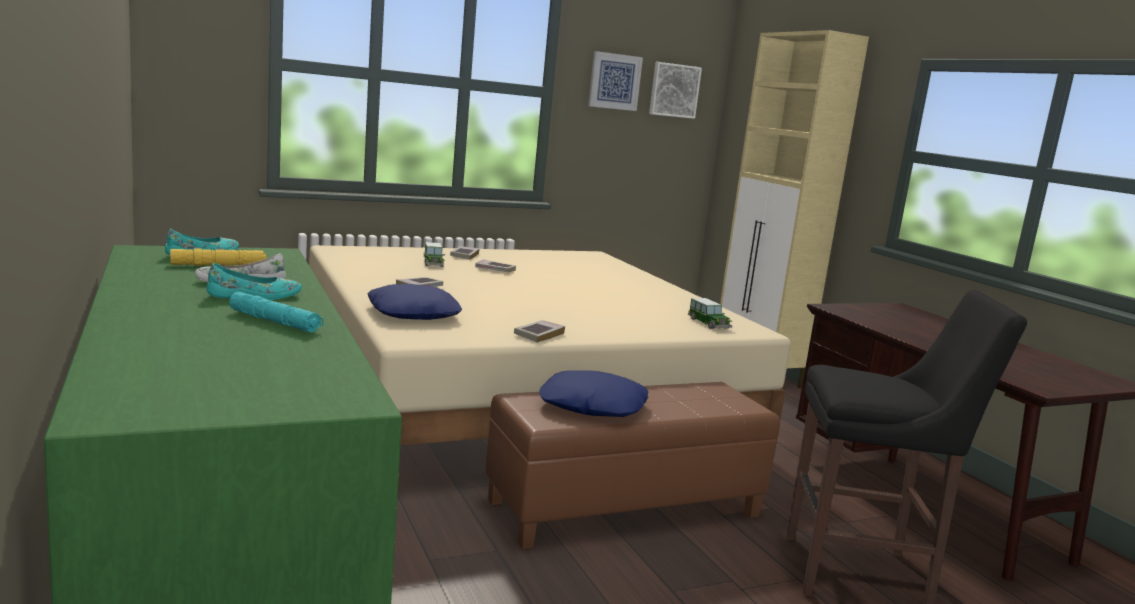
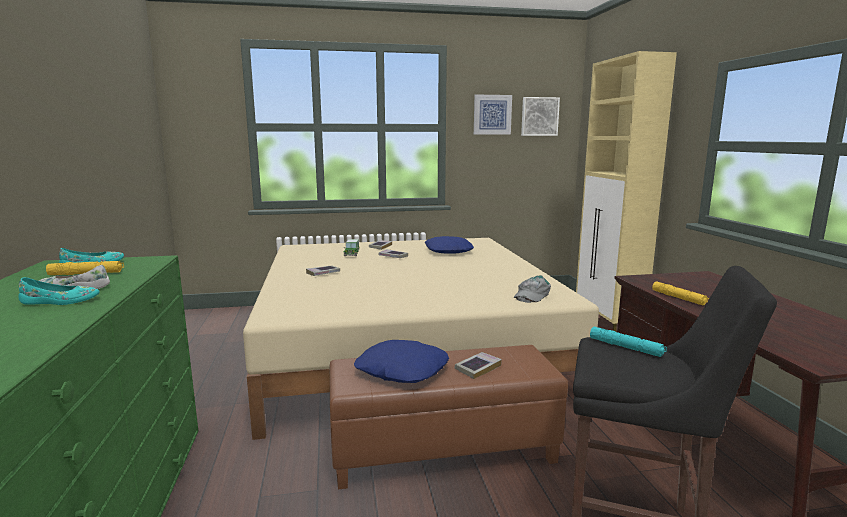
camera: 15 degrees right, 0 degrees up
turquoise flashlight [229,292,324,333] -> turquoise flashlight moved to [590,327,667,357]
blue pillow [367,284,462,320] -> blue pillow moved to [425,236,474,254]
book [514,320,565,343] -> book moved to [455,352,502,379]
toy car [688,298,732,329] -> grey cap [514,275,551,303]
none -> yellow flashlight [652,282,710,306]

